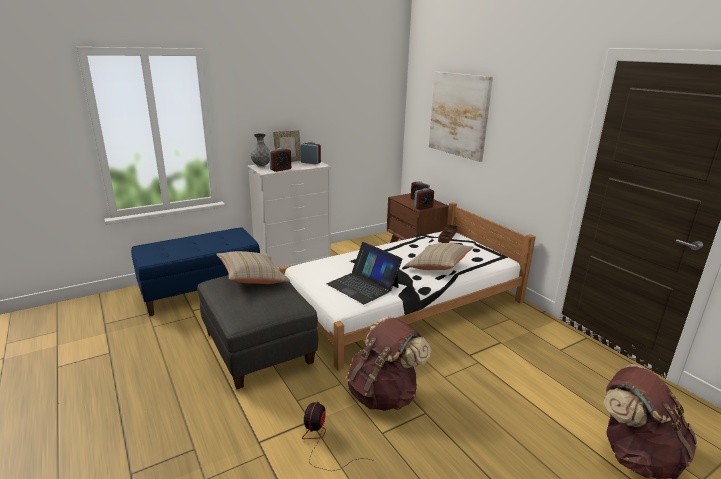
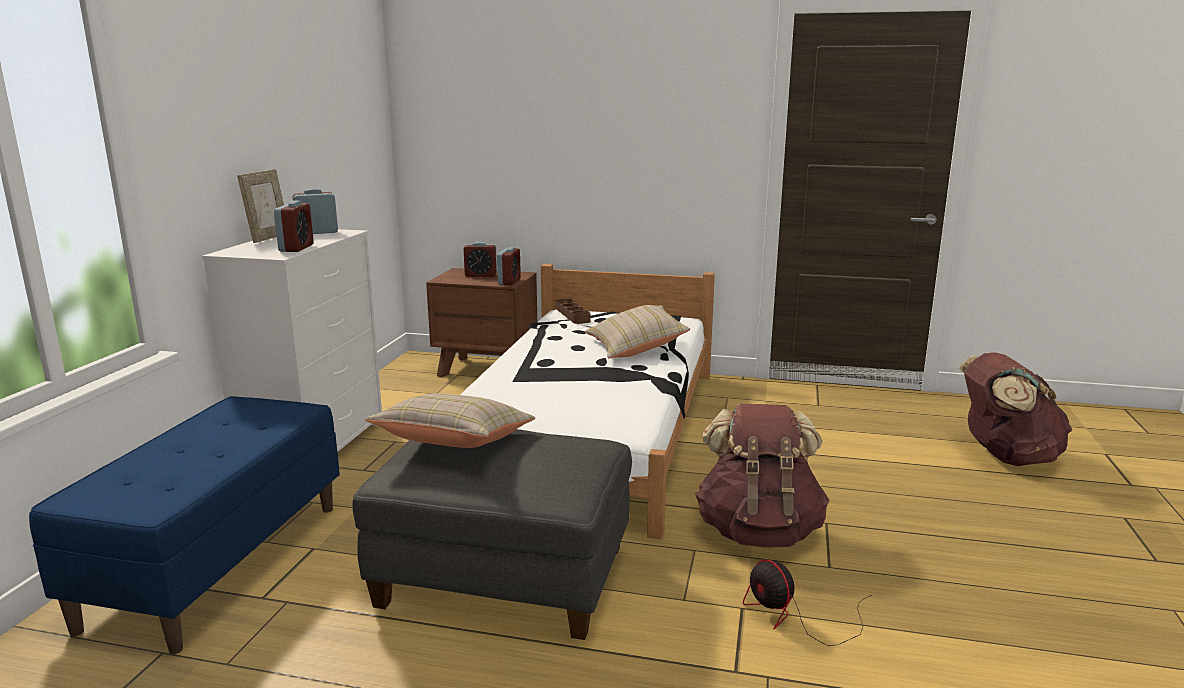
camera: 45 degrees left, 5 degrees down
grey vase [250,133,270,166] -> none
laptop [326,242,402,304] -> none
picture [429,72,493,162] -> none

